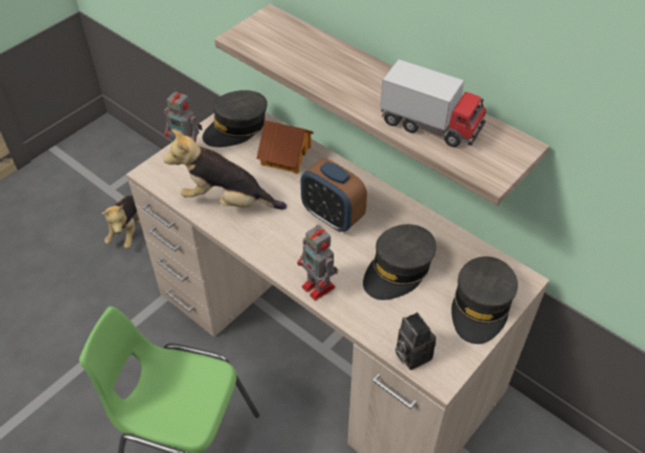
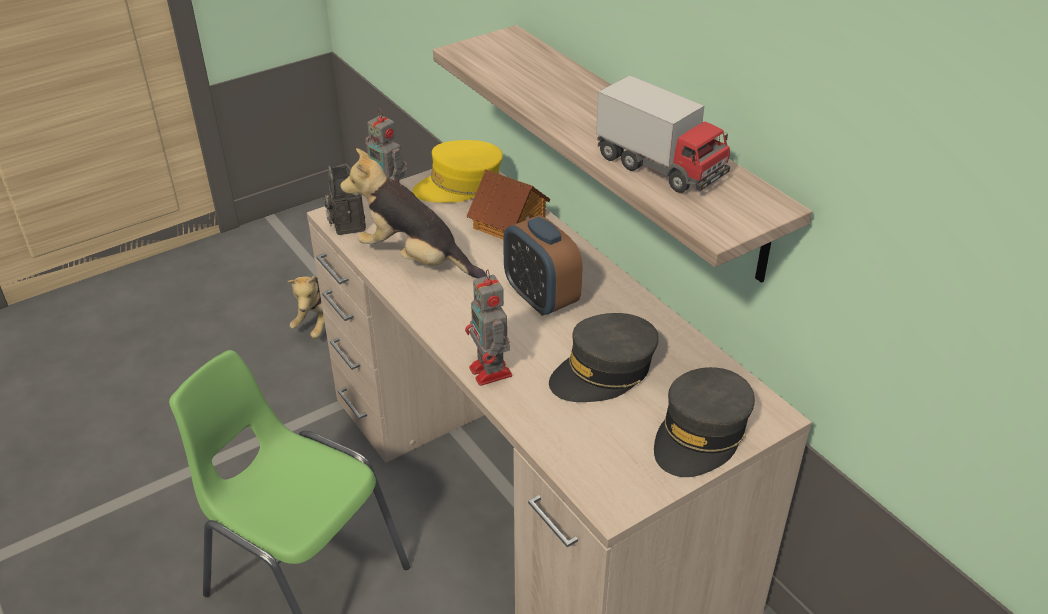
camera: 15 degrees right, 10 degrees down
grey cap [202,90,267,147] -> yellow cap [413,140,503,203]
camera [395,312,436,370] -> camera moved to [324,166,366,235]

